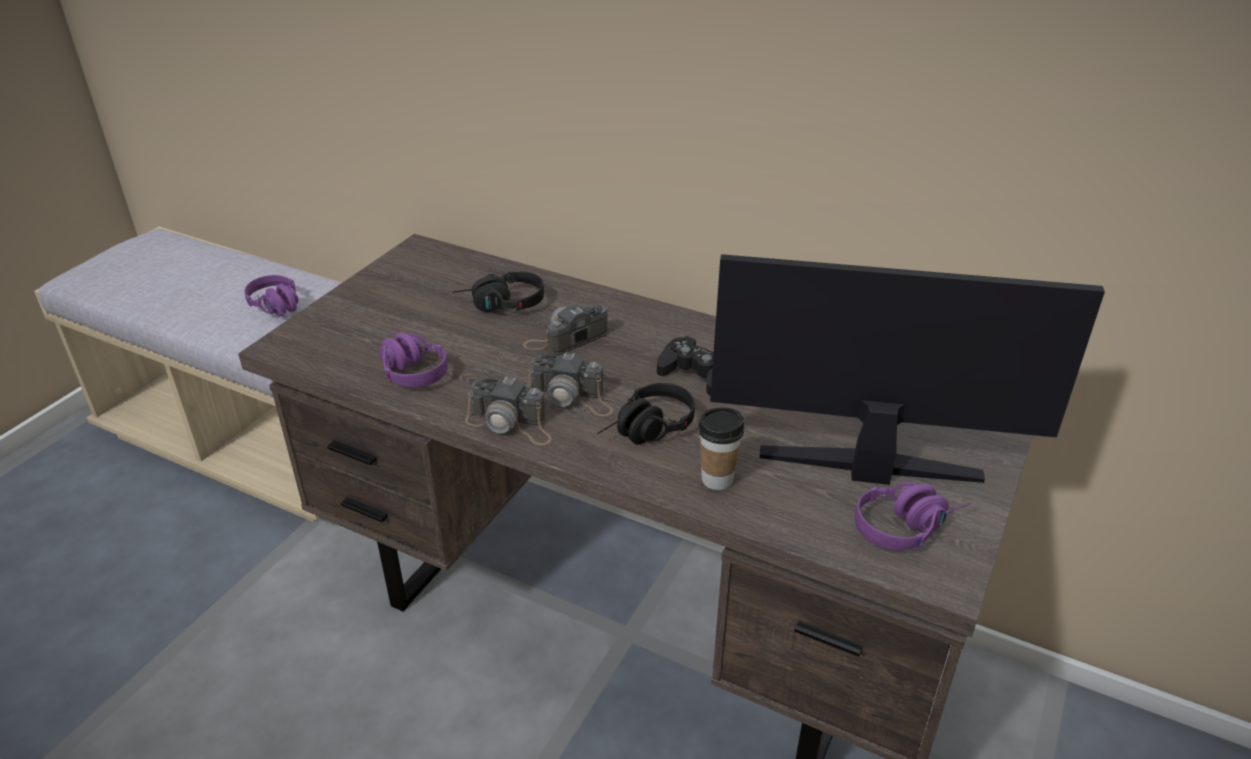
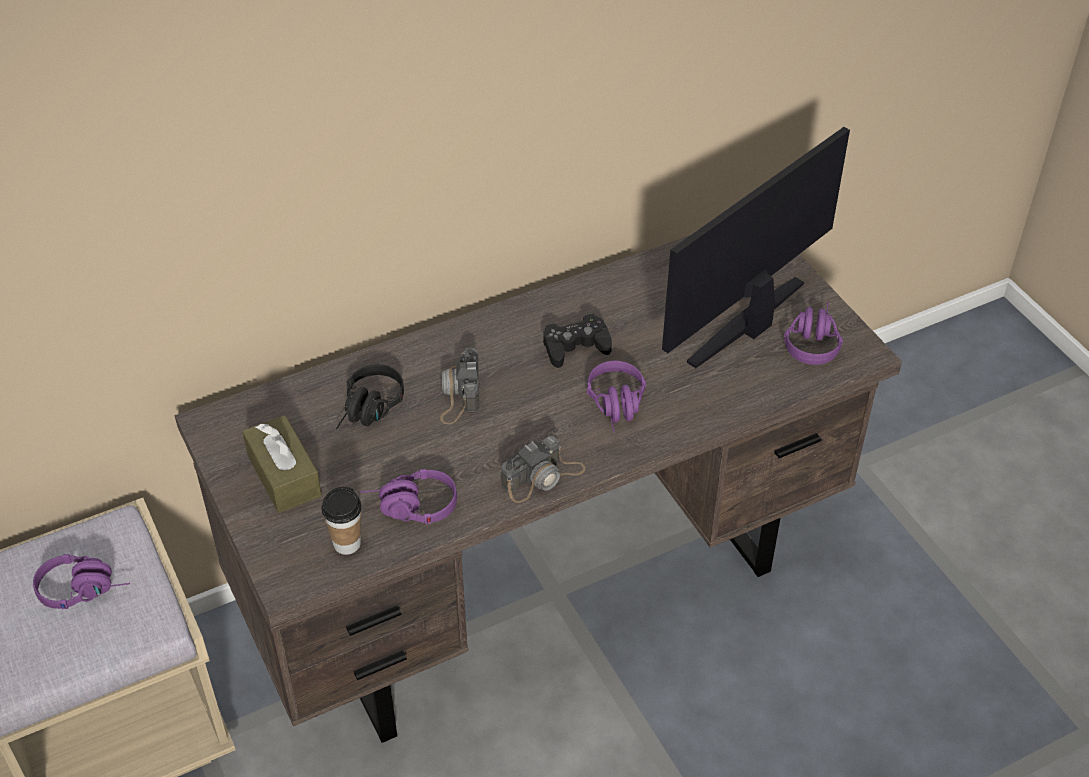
camera: 55 degrees left, 10 degrees up
camera [527,352,613,416] -> none
black headphones [597,383,695,445] -> purple headphones [587,361,646,433]
cup [698,408,744,490] -> cup moved to [322,487,361,555]
none -> brown tissue box [242,415,322,513]

